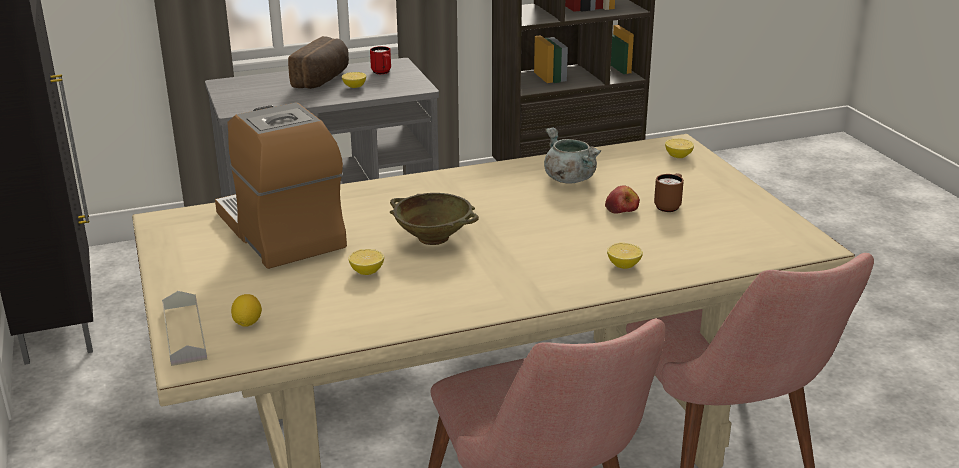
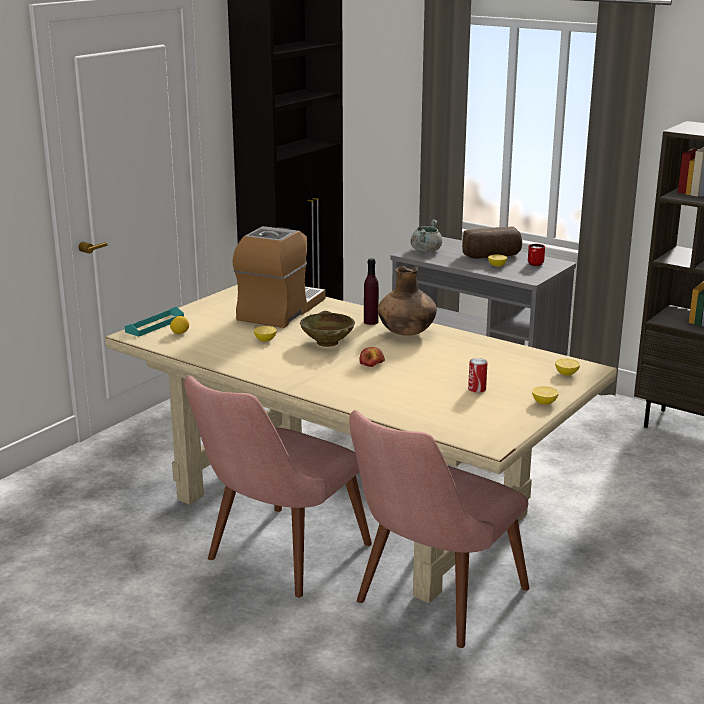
camera: 55 degrees right, 5 degrees down
grey tray [162,291,208,366] -> turquoise tray [125,307,184,337]
grey cooking pot [544,128,601,184] -> grey cooking pot moved to [410,220,443,252]
apple [605,186,640,214] -> apple moved to [359,347,385,367]
lemon [607,243,643,269] -> lemon moved to [532,386,559,405]
brown mug [654,173,684,212] -> can [468,358,488,393]
none -> purple bottle [364,258,379,325]
none -> brown vase [378,266,437,336]

